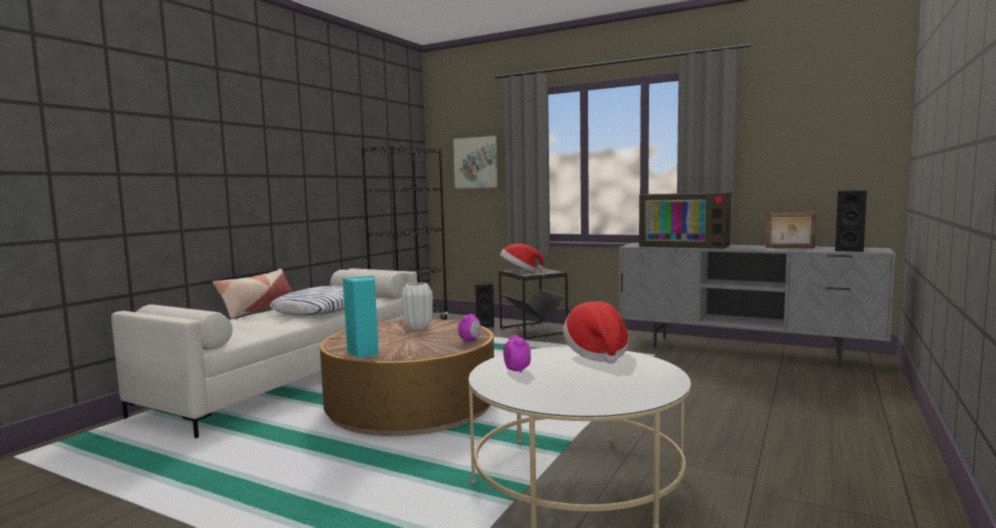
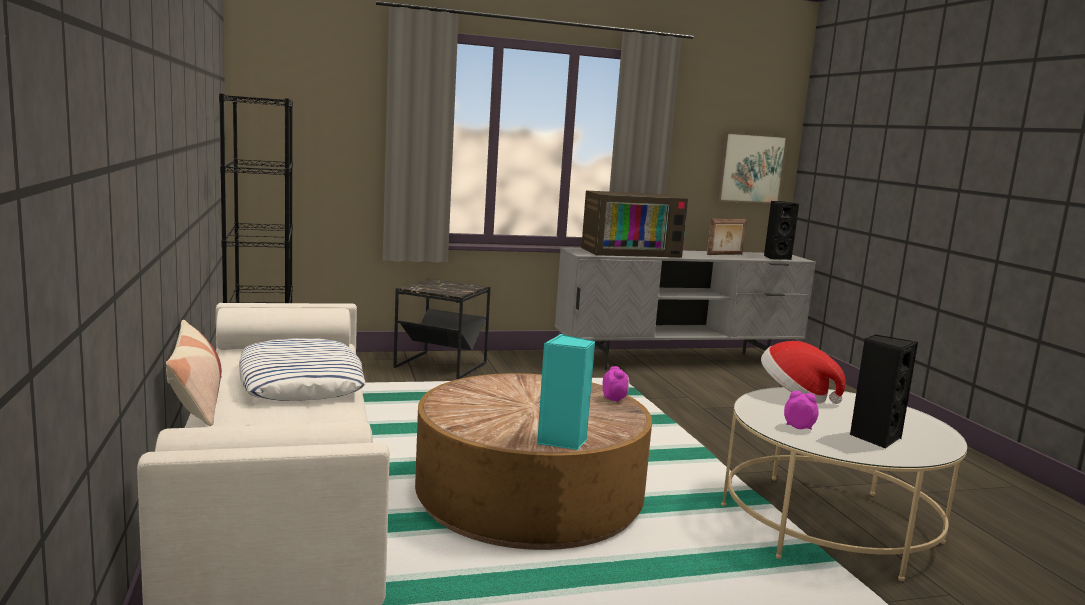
camera: 45 degrees left, 5 degrees up
white vase [401,283,433,330] -> none
picture [452,134,501,190] -> picture moved to [717,132,788,204]
black speaker [475,282,494,327] -> black speaker moved to [849,334,918,449]
hat [500,244,544,272] -> none

